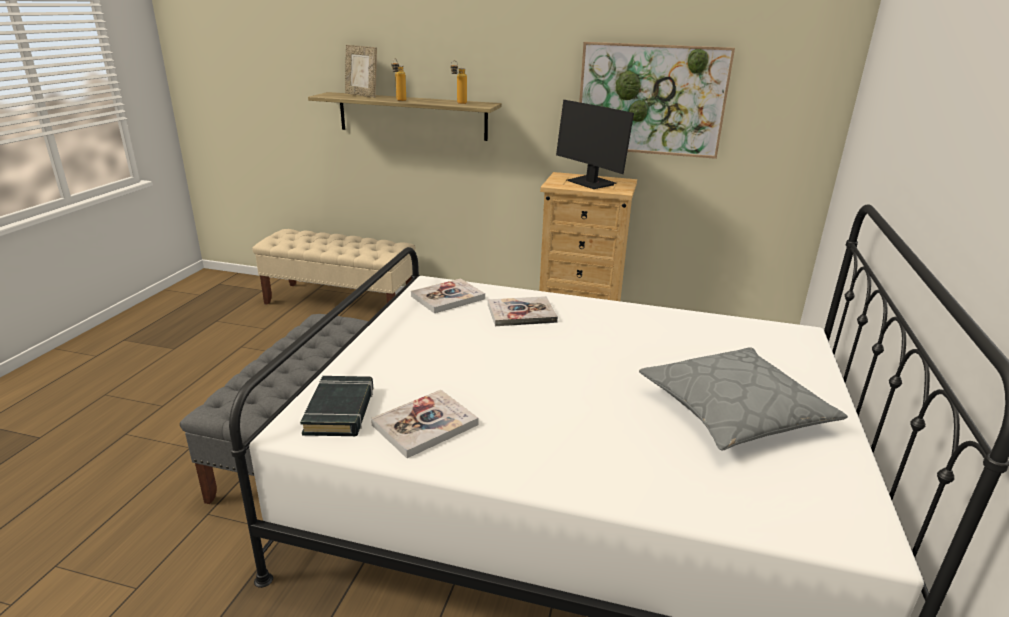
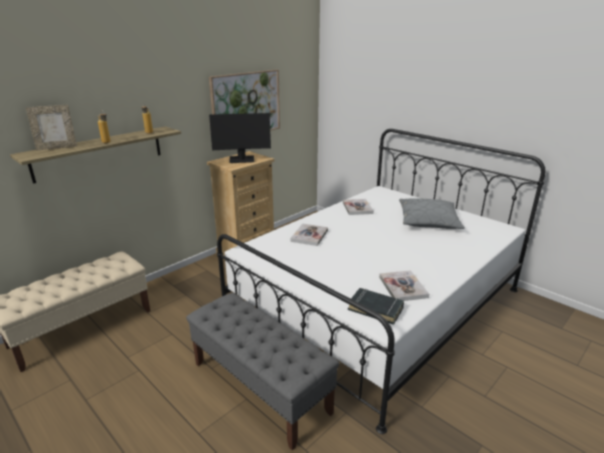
camera: 60 degrees left, 0 degrees up
book [411,278,485,313] -> book moved to [343,199,374,215]

